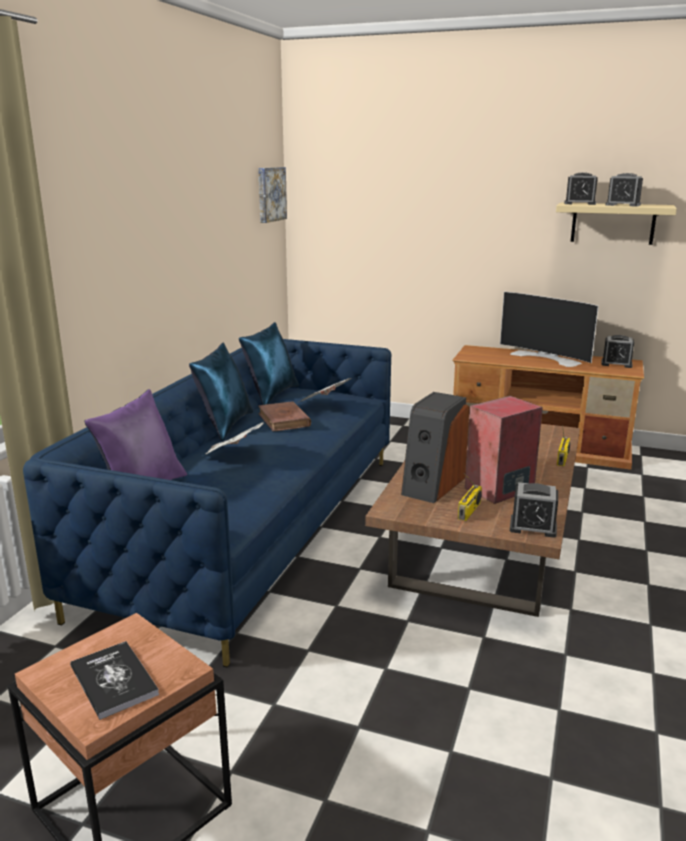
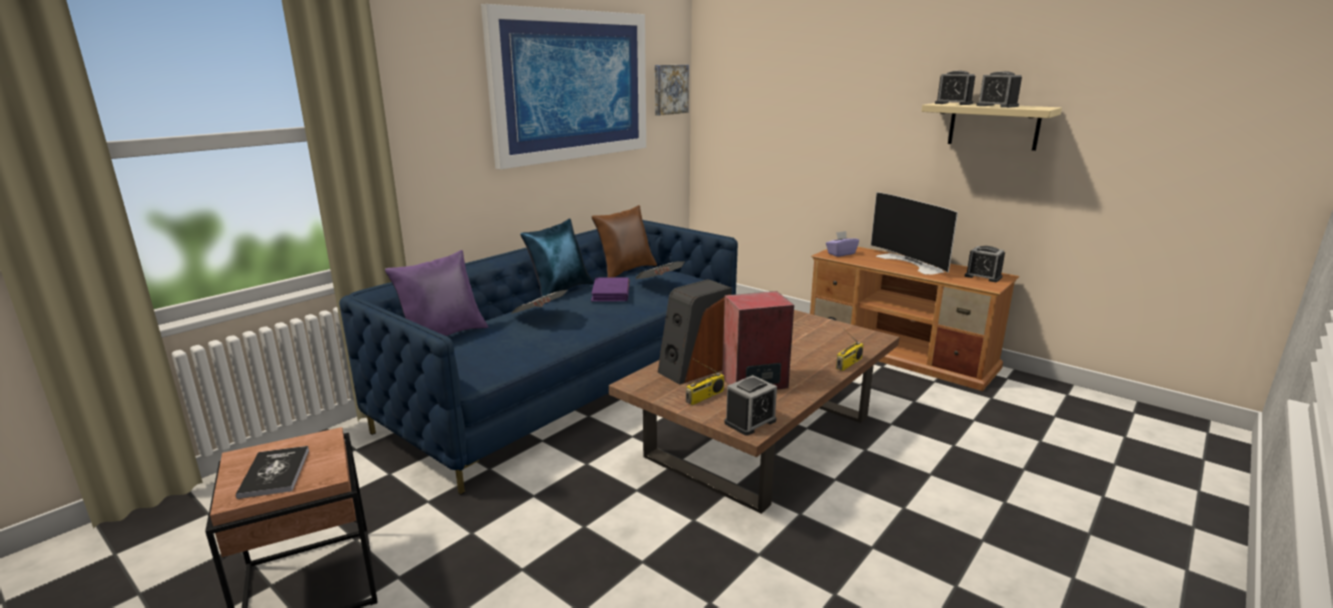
camera: 20 degrees right, 0 degrees up
blue pillow [239,322,299,405] -> brown pillow [592,205,657,277]
brown book [258,401,311,431] -> purple book [591,277,630,302]
alarm clock [510,482,558,538] -> alarm clock turned 75 degrees counterclockwise [724,375,777,436]
none -> picture [481,4,646,170]
none -> purple tissue box [826,231,859,257]

